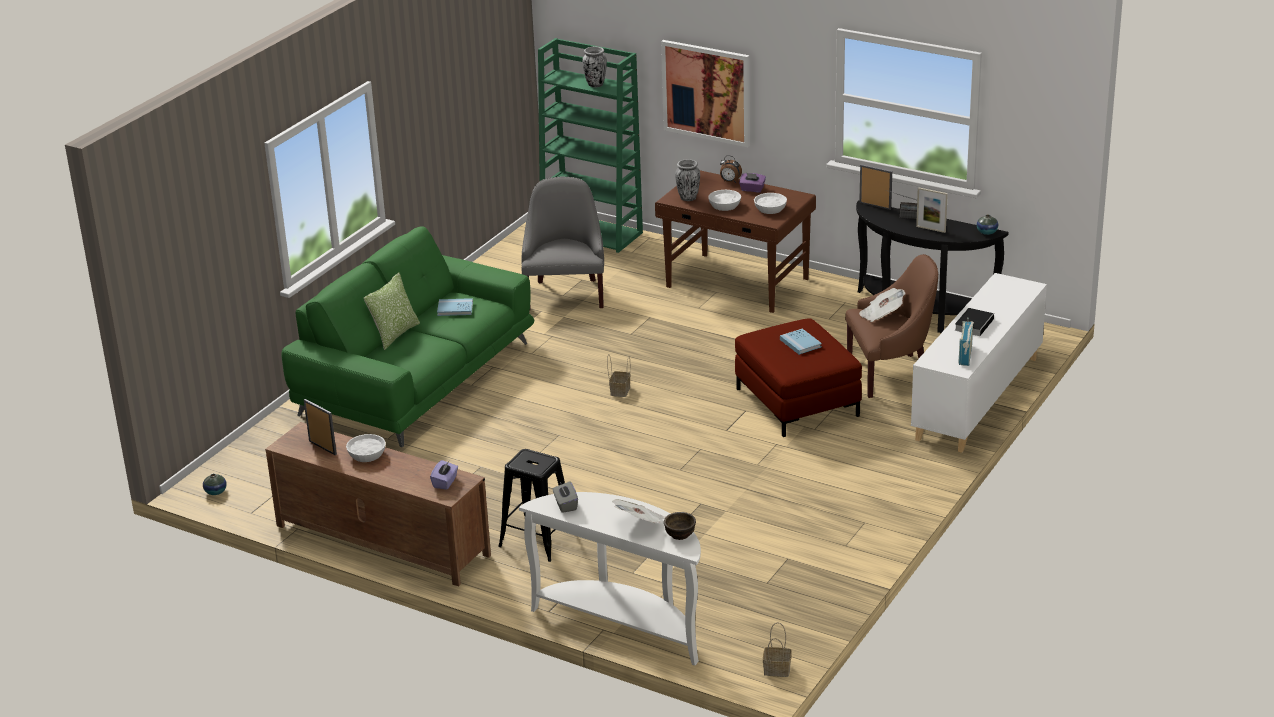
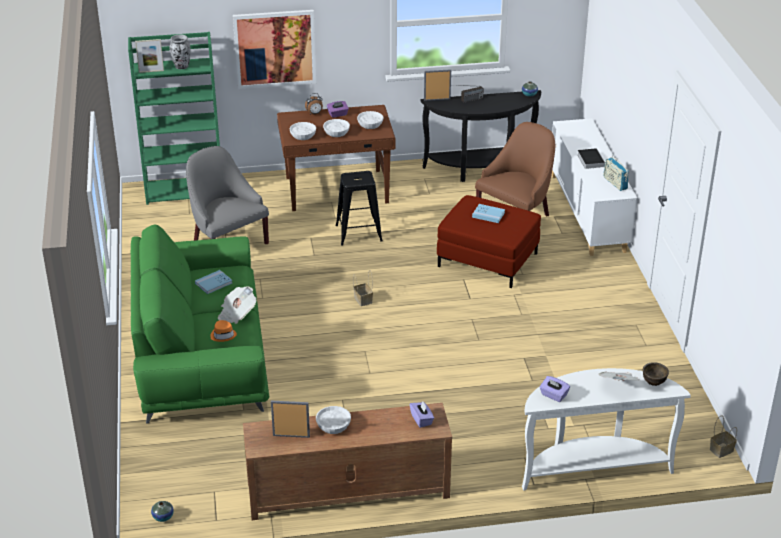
camera: 40 degrees left, 5 degrees up
pillow [364,272,420,350] -> none
black stool [498,449,565,562] -> black stool moved to [335,171,383,246]
grey tissue box [553,481,578,513] -> purple tissue box [540,376,570,402]
vase [675,159,700,201] -> white bowl [289,122,316,140]
newspaper [859,288,906,322] -> newspaper moved to [218,286,256,324]
picture frame [916,187,948,233] -> picture frame moved to [135,39,164,73]
none -> orange hat [210,320,237,342]

